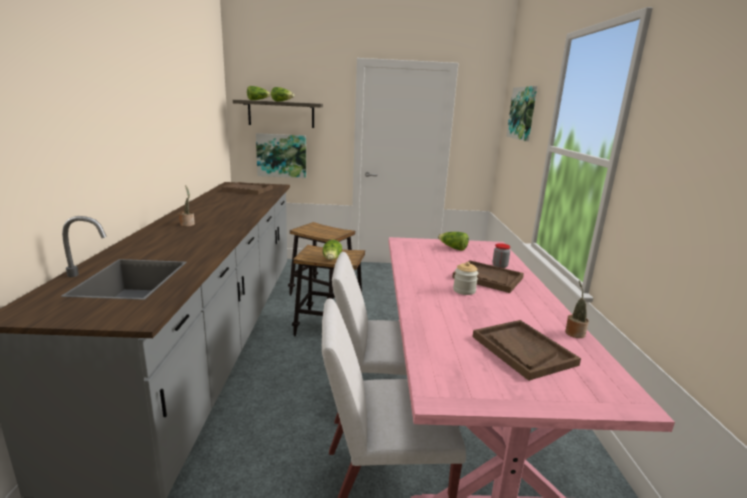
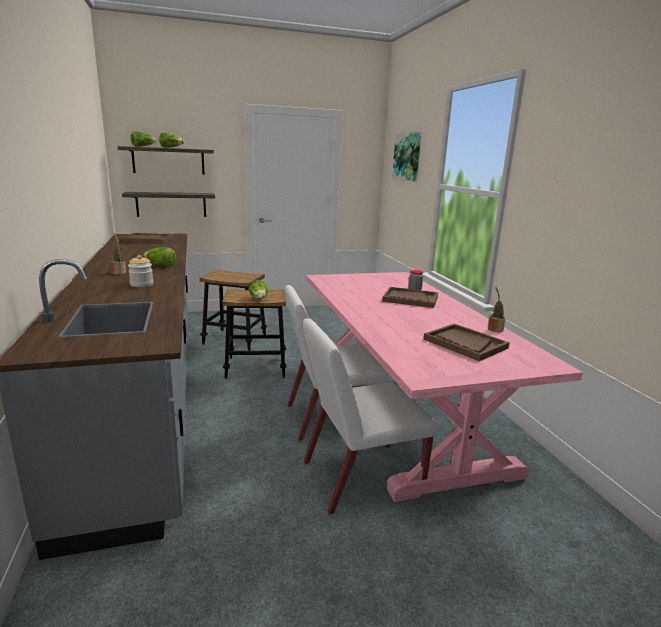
camera: 15 degrees left, 0 degrees up
picture [256,133,306,178] -> shelf [122,192,215,217]
lettuce [438,232,469,251] -> lettuce moved to [144,247,176,267]
jar [453,262,478,295] -> jar moved to [128,255,153,287]

